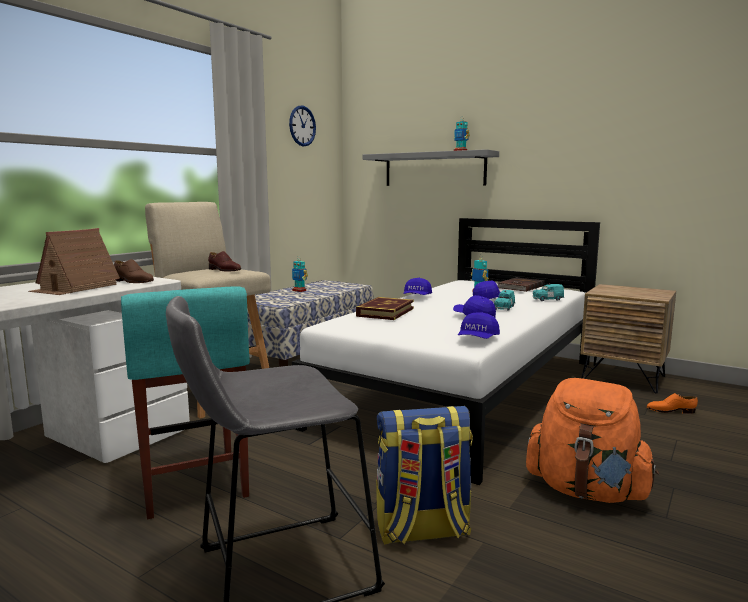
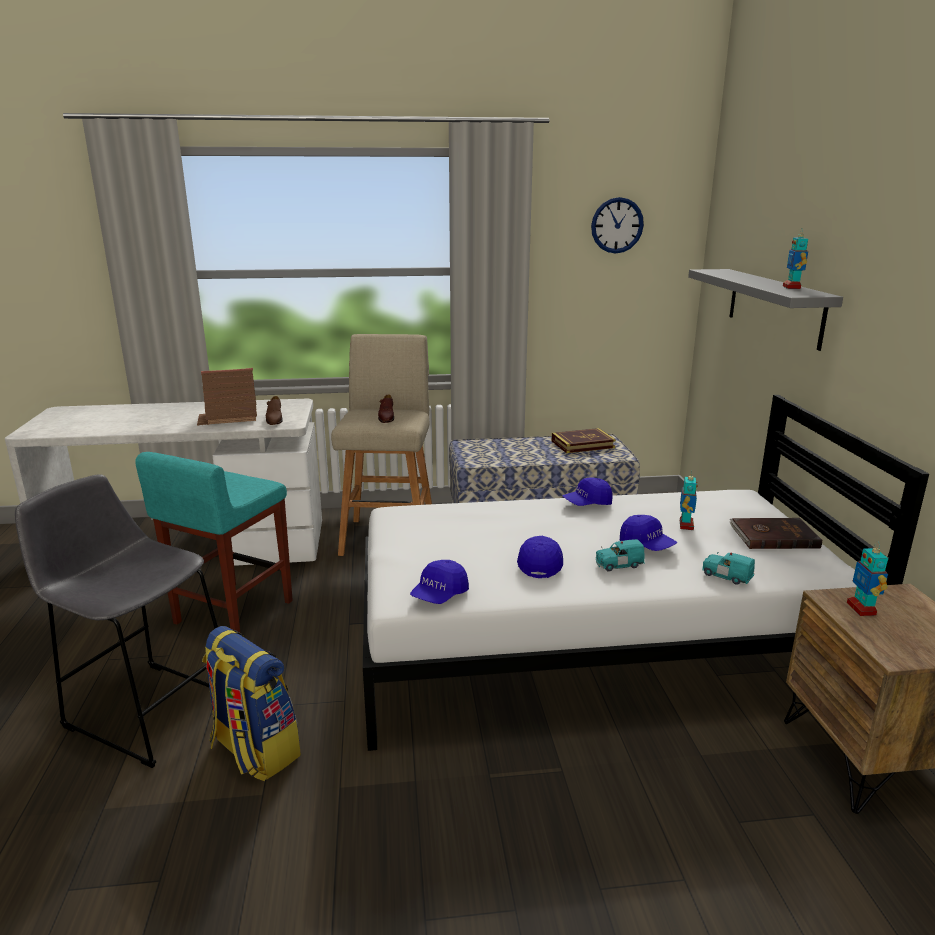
camera: 50 degrees right, 10 degrees up
toy robot [292,259,308,292] -> toy robot moved to [847,541,888,616]
book [356,297,414,320] -> book moved to [552,428,616,453]
blue cap [458,312,500,339] -> blue cap turned 45 degrees counterclockwise [410,560,469,604]
orange backpack [526,378,659,503] -> none
orange shoe [647,393,698,414] -> none

